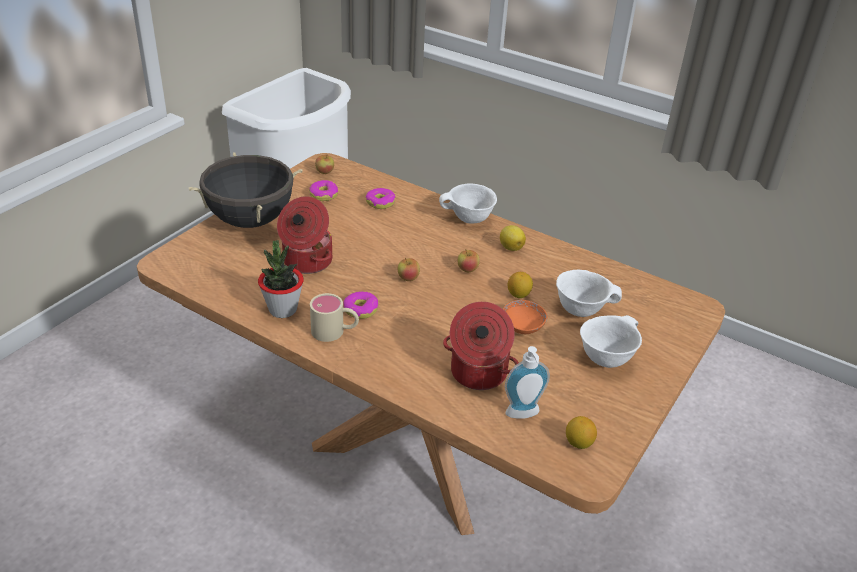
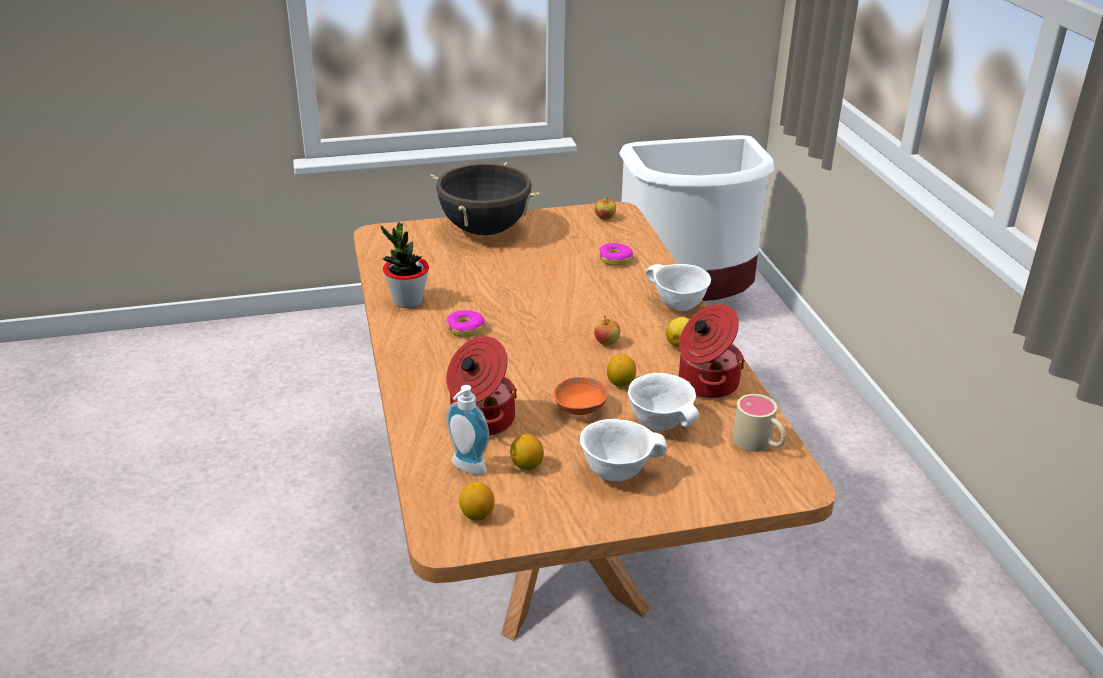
camera: 45 degrees right, 5 degrees down
cooking pot [277,196,332,274] -> cooking pot moved to [679,304,745,398]
donut [309,180,338,201] -> none
beige mug [310,293,359,342] -> beige mug moved to [733,394,786,452]
apple [398,258,420,281] -> none
none -> lemon [510,434,544,470]

